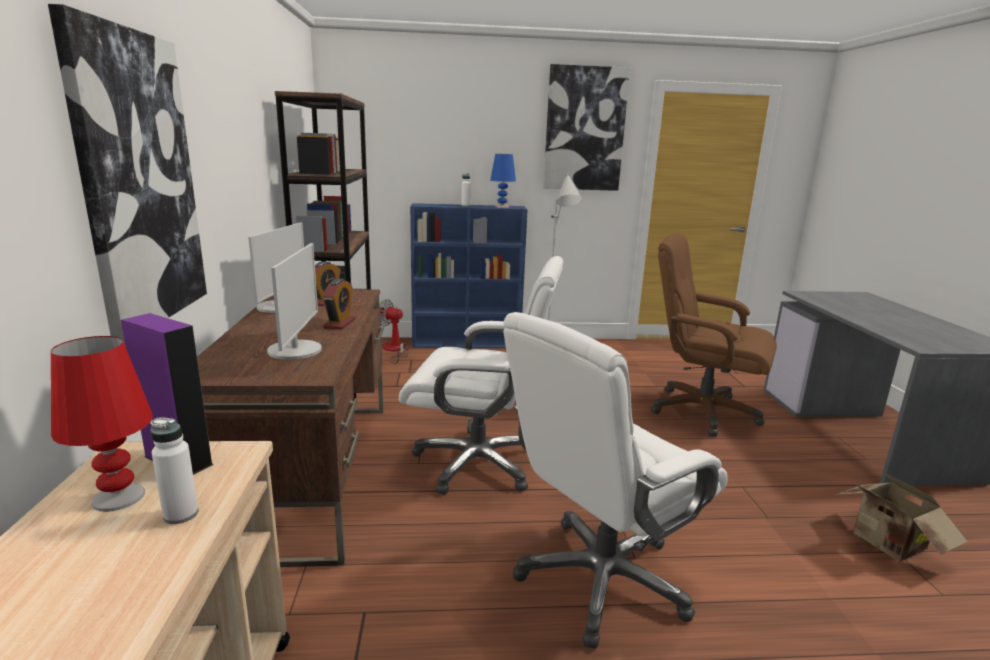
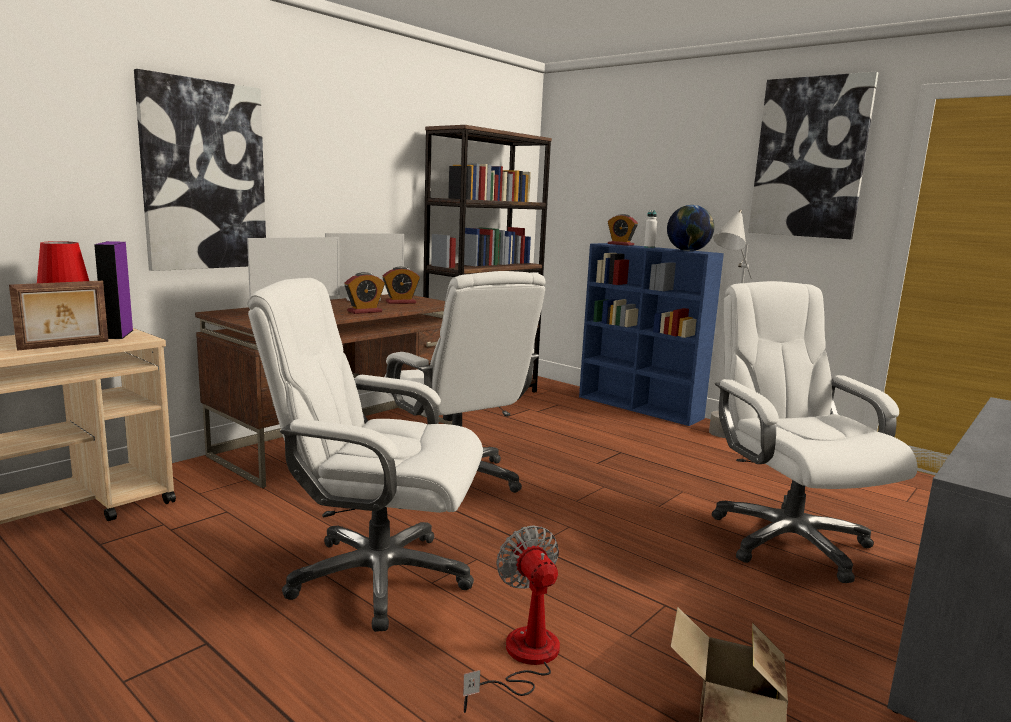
camera: 45 degrees right, 5 degrees down
white bottle [150,417,199,524] -> picture frame [9,281,109,351]
fan [379,299,409,364] -> fan moved to [463,525,560,713]
blue table lamp [490,154,516,208] -> globe [667,205,714,251]
brown office chair [650,234,777,436] -> white office chair [712,281,918,583]
none -> alarm clock [608,214,638,246]

